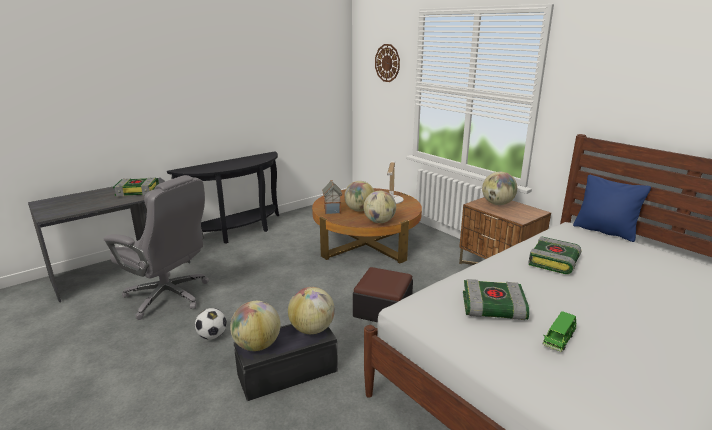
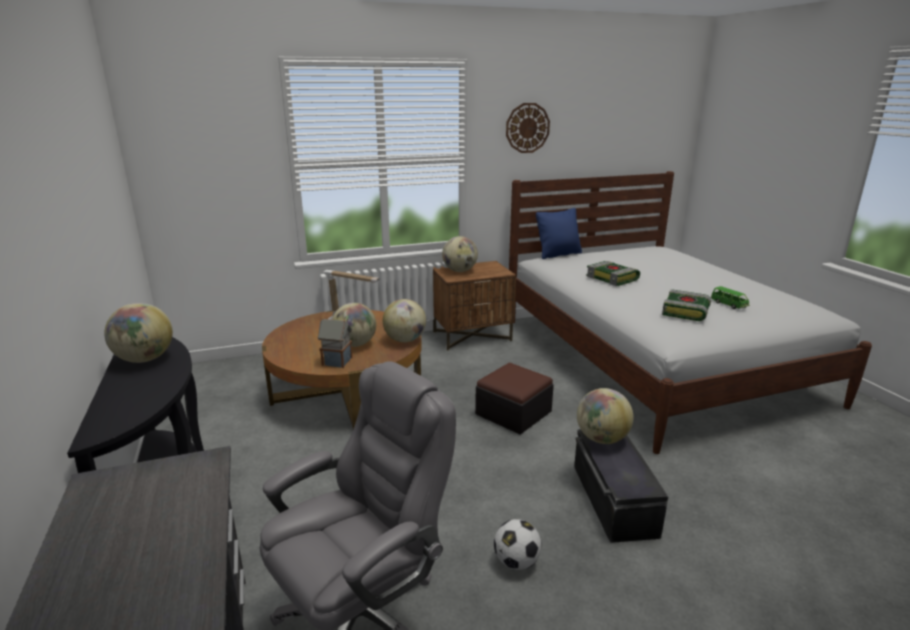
camera: 70 degrees left, 0 degrees up
book [113,178,159,197] -> none
globe [230,301,281,351] -> globe moved to [104,303,173,363]
wall clock [375,44,400,82] -> wall clock moved to [506,103,550,153]

